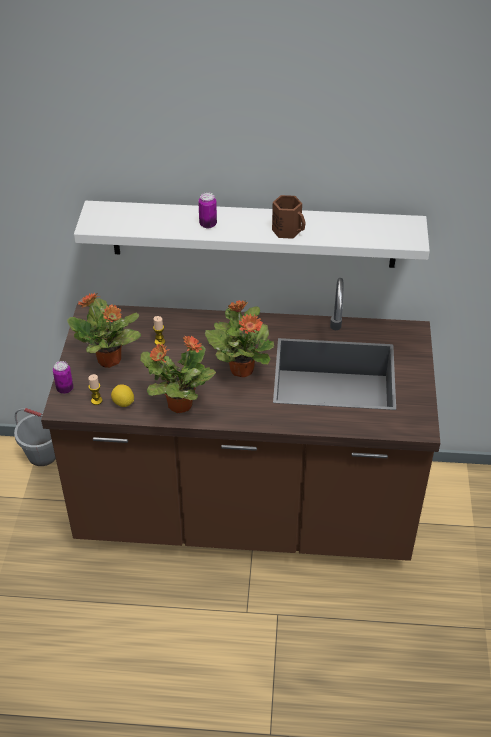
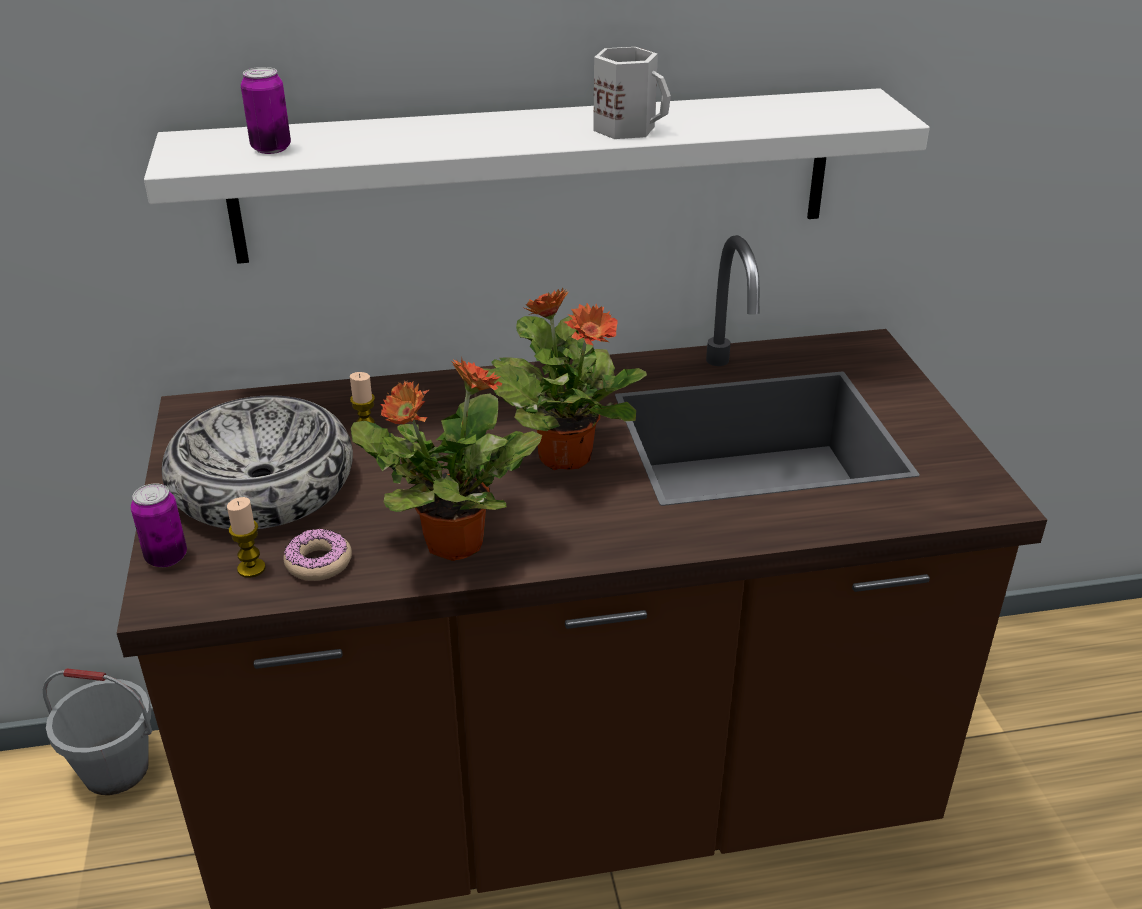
camera: 15 degrees left, 10 degrees down
potted plant [67,293,141,368] -> bowl [162,395,353,529]
lemon [111,385,134,407] -> donut [283,528,352,581]
can [198,192,217,228] -> can moved to [241,67,291,154]
brown mug [272,195,306,239] -> white mug [593,47,671,139]

